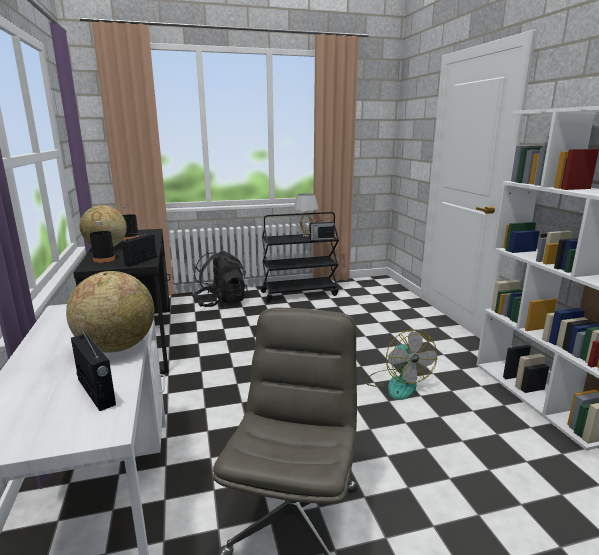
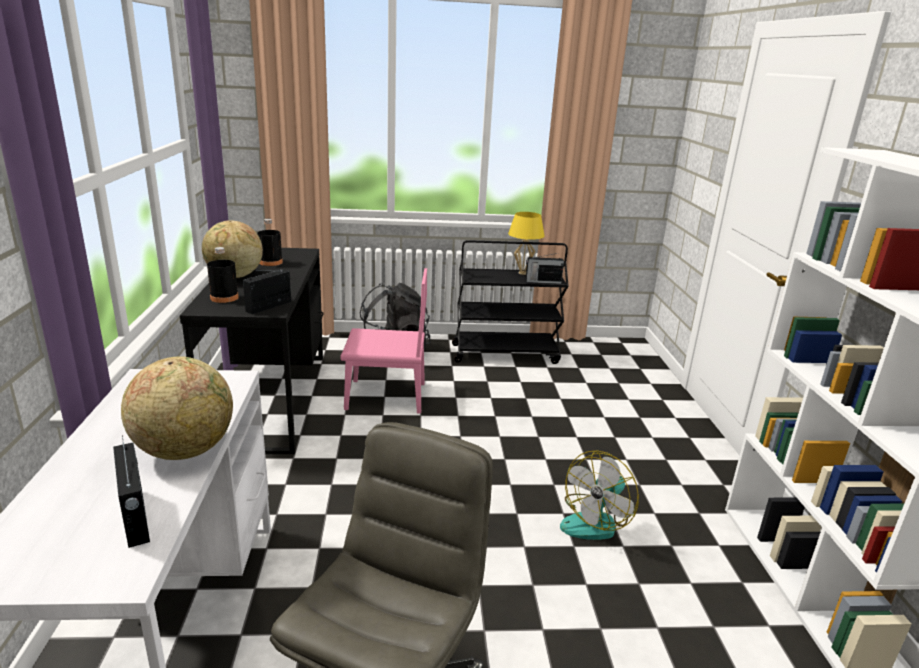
camera: 10 degrees right, 5 degrees up
white table lamp [294,193,318,237] -> yellow table lamp [508,212,544,275]
fan [365,329,437,400] -> fan turned 45 degrees clockwise [560,450,639,540]
none -> pink chair [340,268,427,414]

